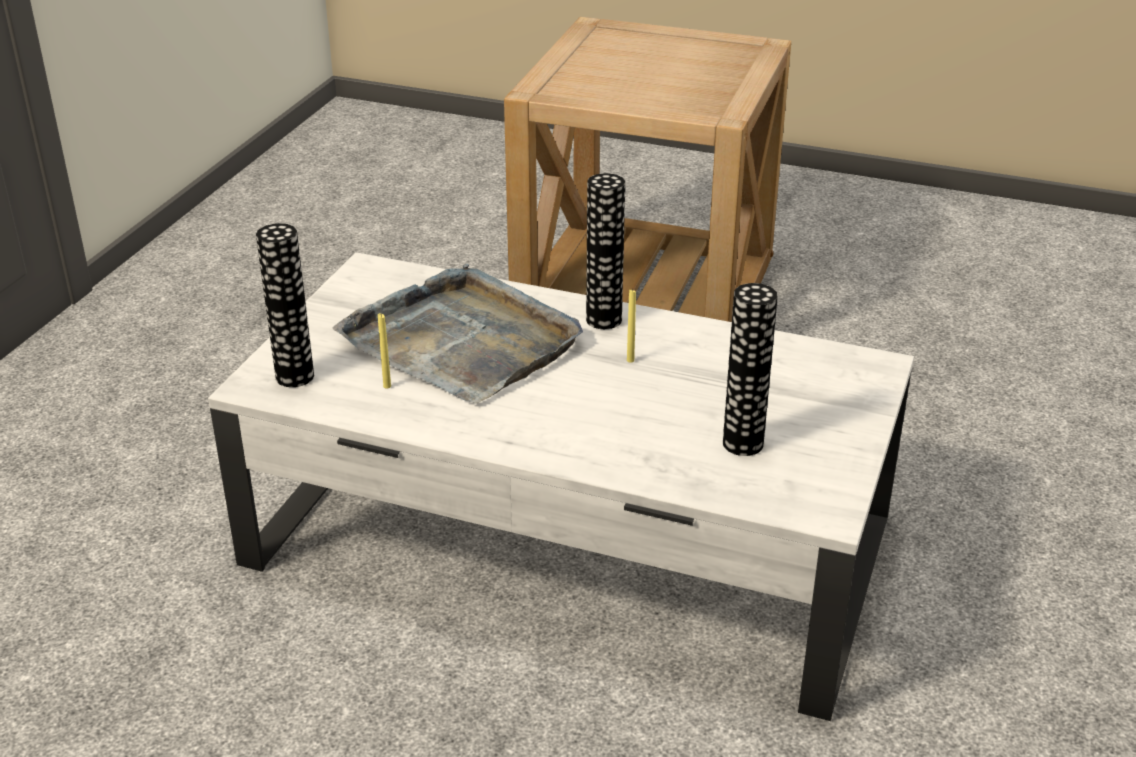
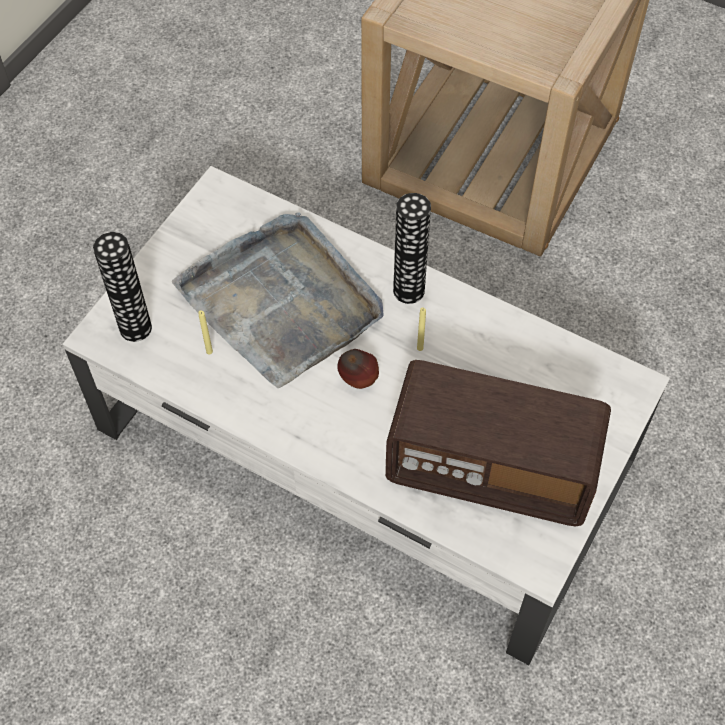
camera: 10 degrees right, 25 degrees up
vase [723,283,778,456] -> radio [385,360,611,526]
none -> apple [337,349,379,389]

